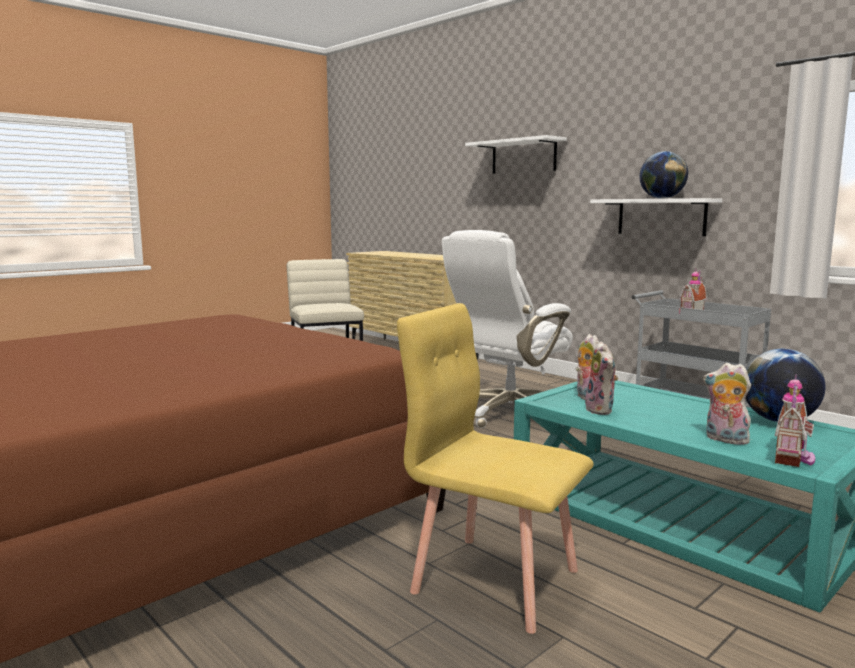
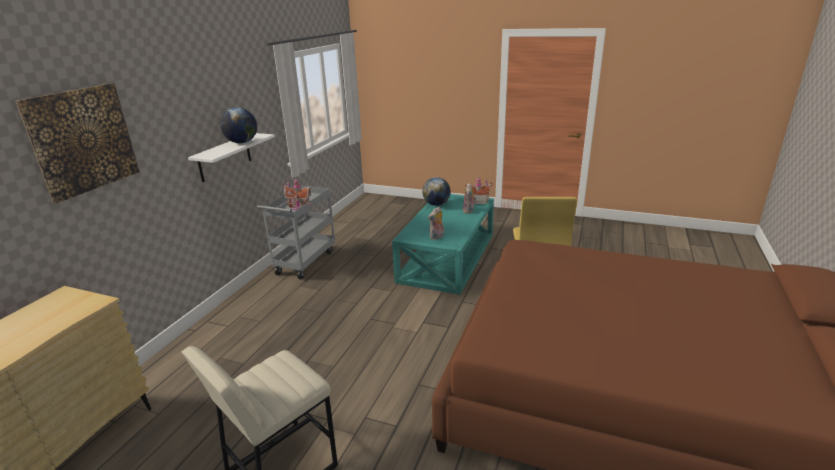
camera: 115 degrees left, 15 degrees up
white office chair [442,230,573,428] -> none
white shelf [465,135,567,174] -> picture [15,83,139,203]
plush toy [585,342,618,415] -> none

